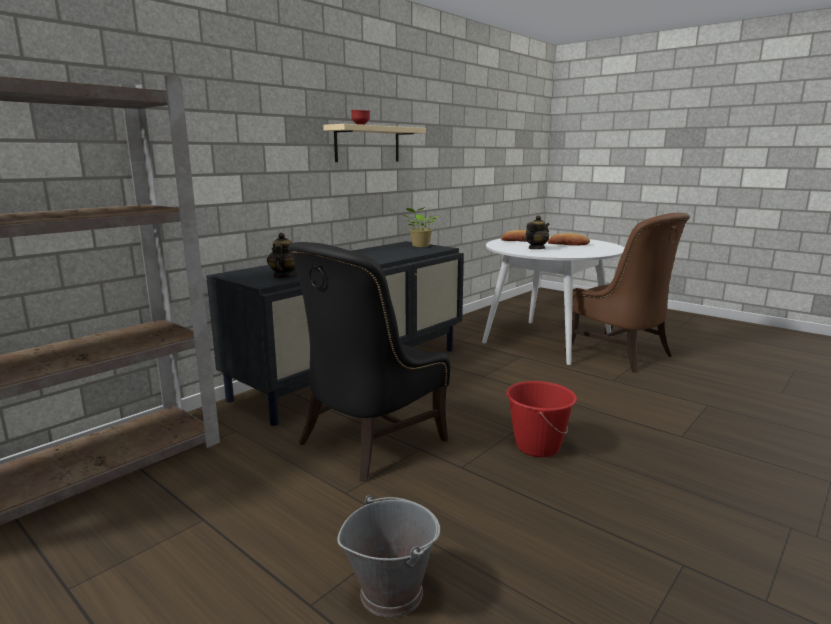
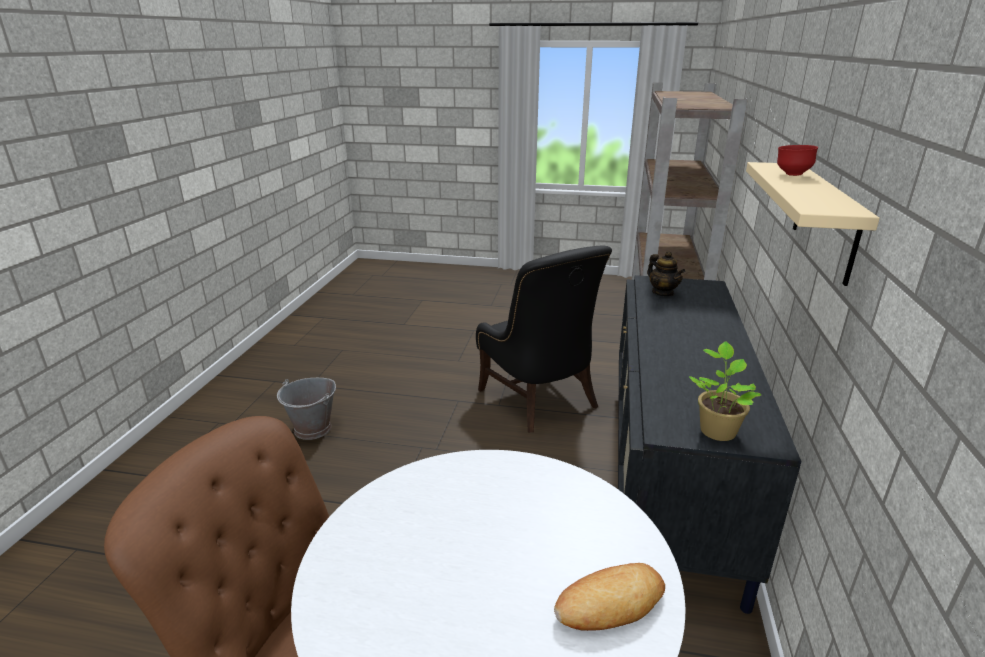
camera: 150 degrees right, 10 degrees up
black chair [288,242,450,482] -> black chair turned 135 degrees clockwise [476,246,612,433]
grey bucket [337,495,440,618] -> grey bucket moved to [277,378,336,440]
red bucket [506,381,577,457] -> none
teapot [525,215,550,249] -> none
bread [548,233,590,246] -> none

